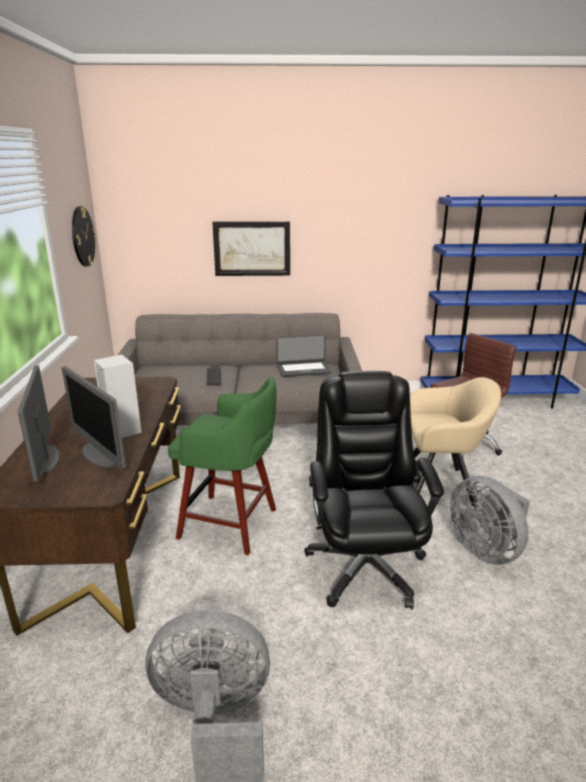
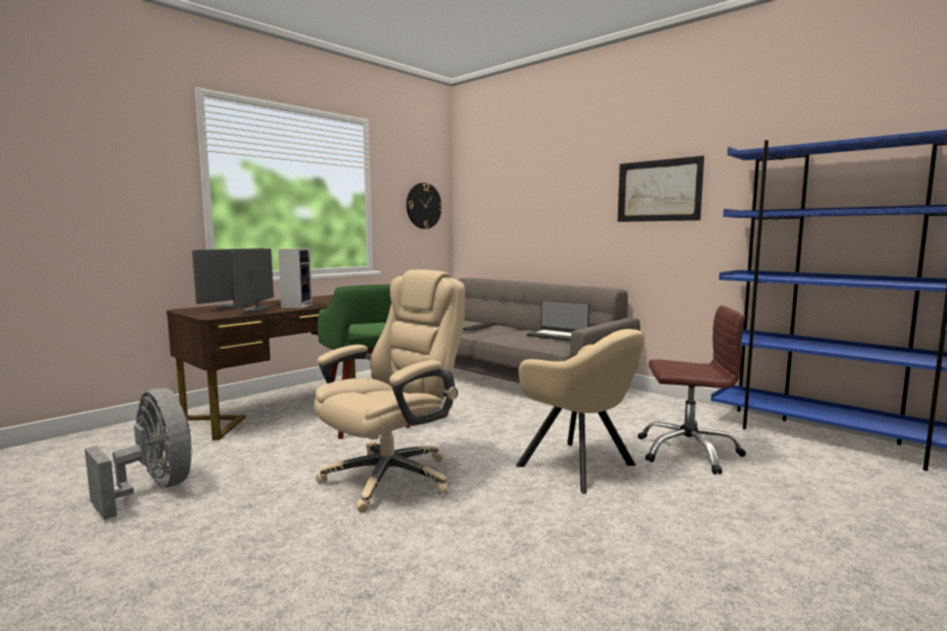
camera: 45 degrees right, 15 degrees down
picture [212,221,290,276] -> picture moved to [618,156,704,222]
black office chair [304,371,444,609] -> beige office chair [314,270,465,513]
grey fan [450,476,530,565] -> none

